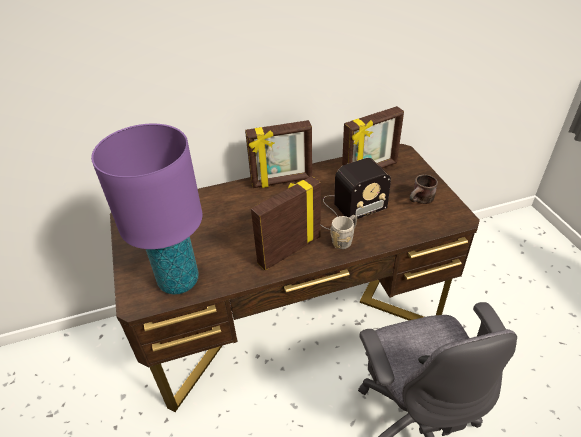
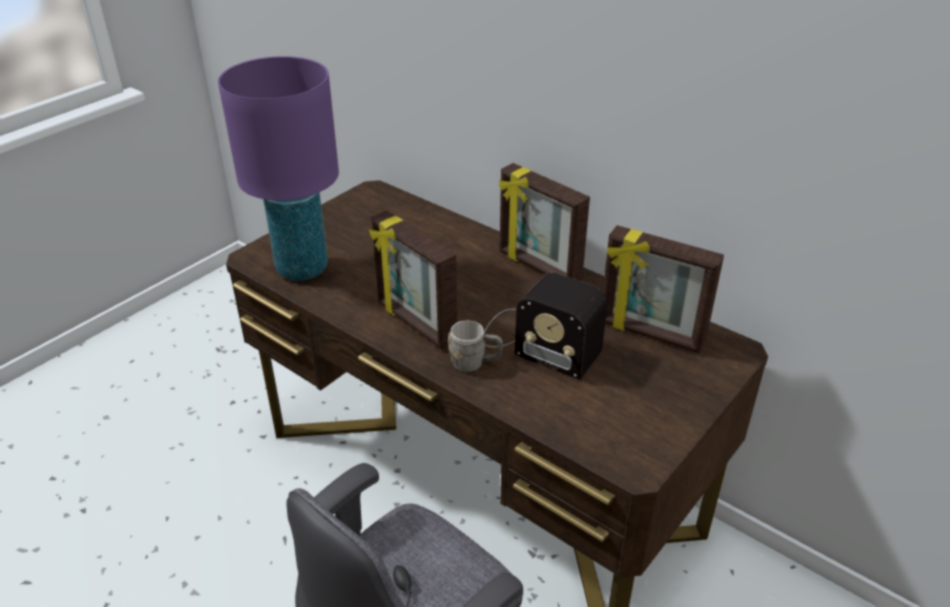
camera: 55 degrees right, 5 degrees down
picture frame [251,176,321,270] -> picture frame turned 150 degrees counterclockwise [369,210,457,350]
brown mug [410,175,438,204] -> none

